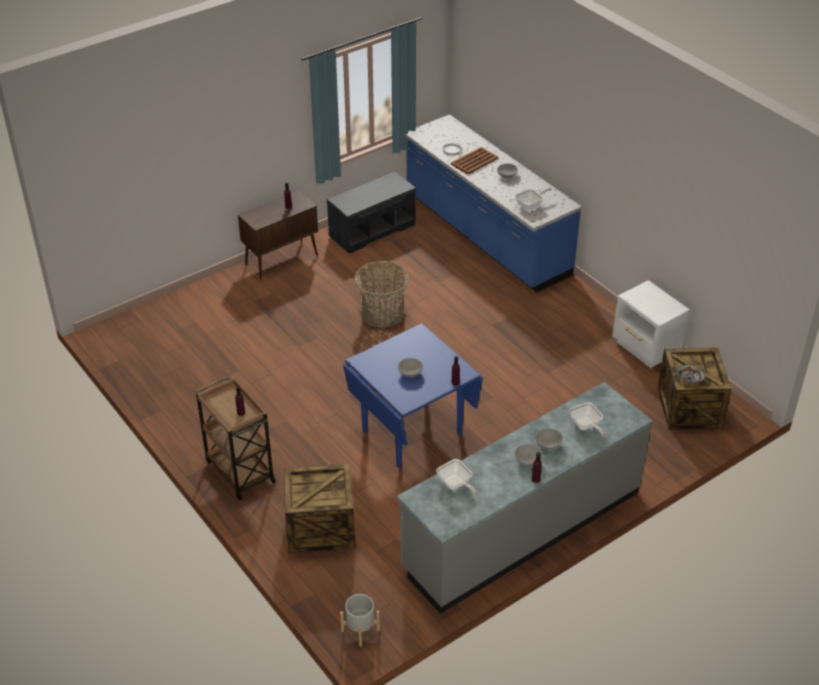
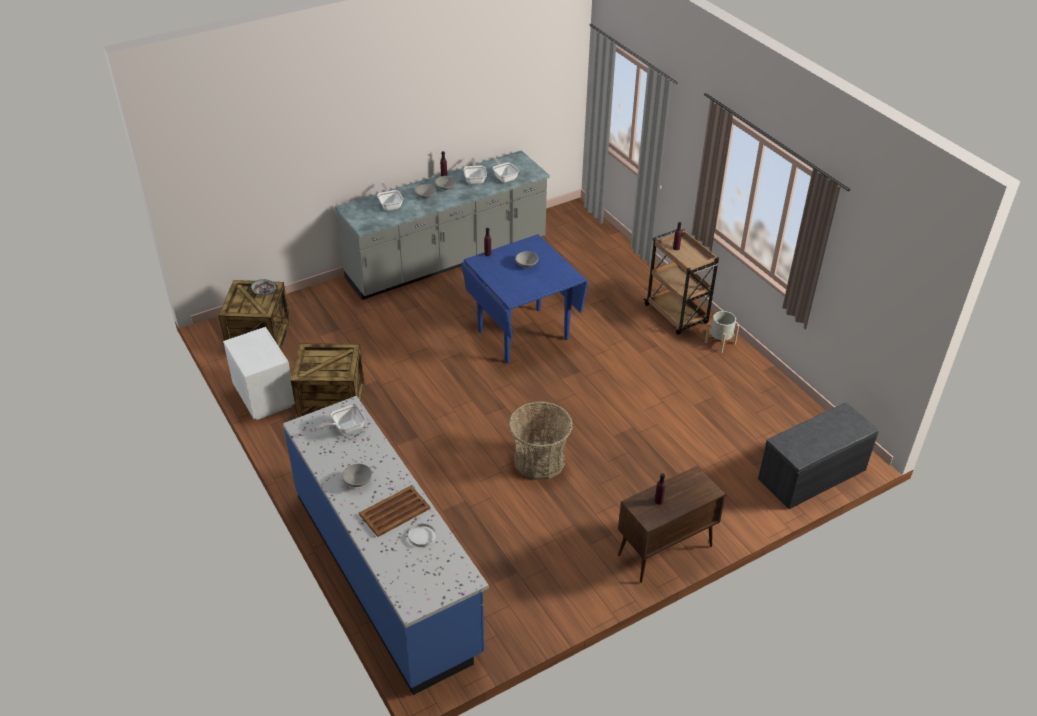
camera: 175 degrees left, 0 degrees up
crate [284,464,355,553] -> crate moved to [291,344,365,418]
grey bench [327,171,416,254] -> grey bench moved to [758,403,879,509]
grey planter [340,594,380,647] -> grey planter moved to [705,311,739,353]
none -> frying pan [464,158,487,184]

